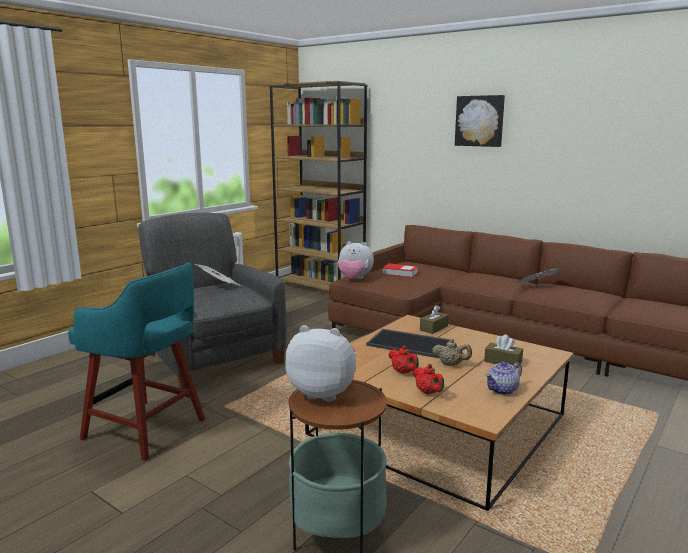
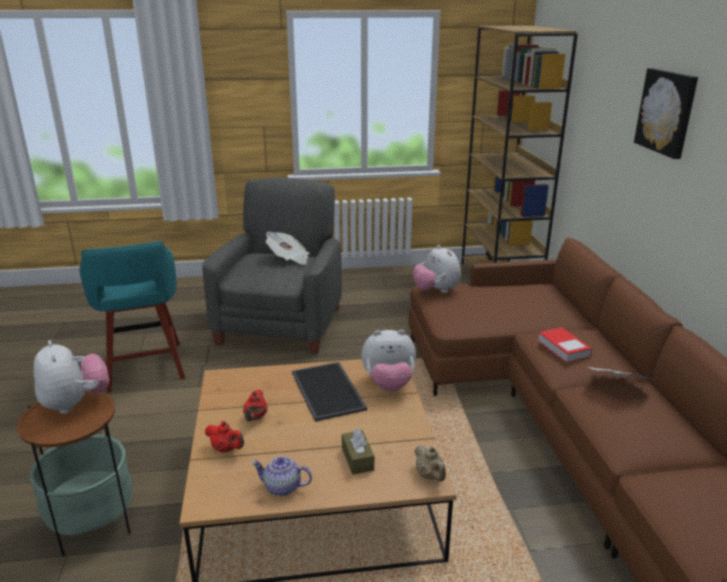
camera: 45 degrees right, 10 degrees up
book [383,264,418,278] -> book moved to [538,327,592,363]
red teapot [413,364,444,394] -> red teapot turned 75 degrees counterclockwise [205,421,244,452]
brown tissue box [420,305,449,334] -> plush toy [362,330,416,392]
beige teapot [432,339,472,366] -> beige teapot moved to [415,445,446,482]

